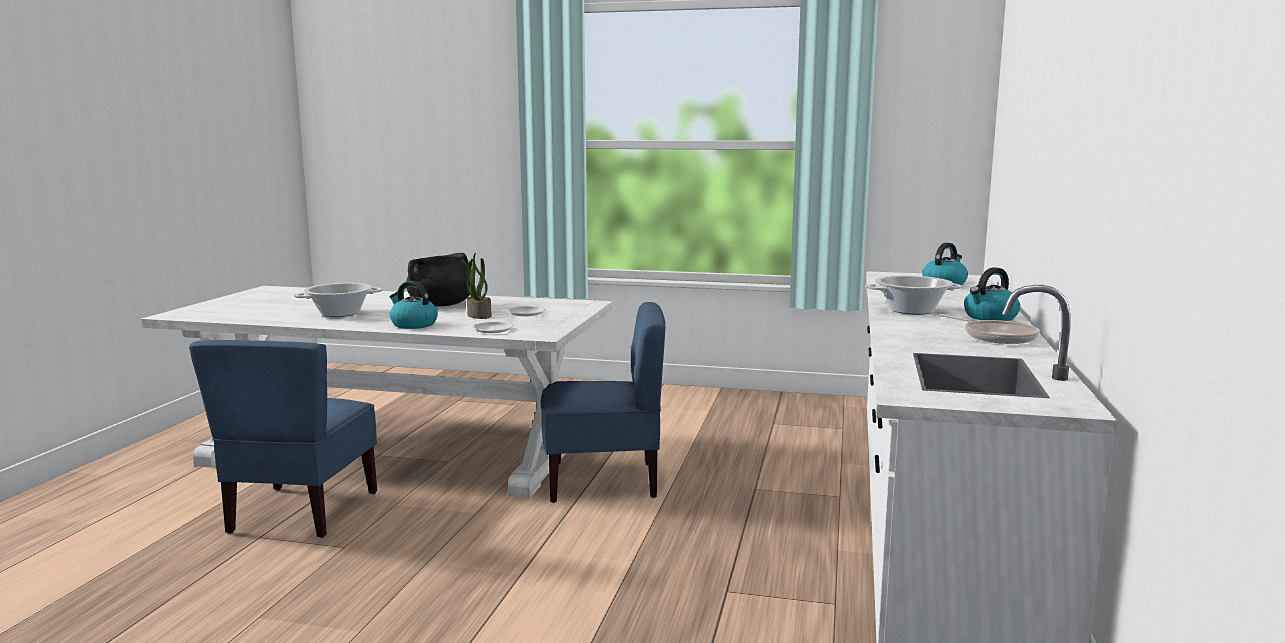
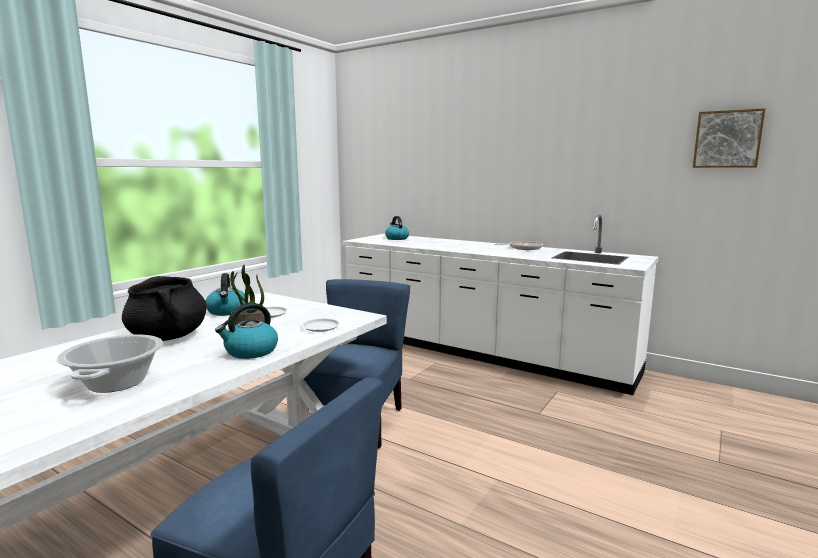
camera: 70 degrees left, 0 degrees up
cooking pot [865,275,962,315] -> none
kettle [964,267,1020,321] -> kettle moved to [206,273,245,316]
none -> picture [693,108,765,168]

